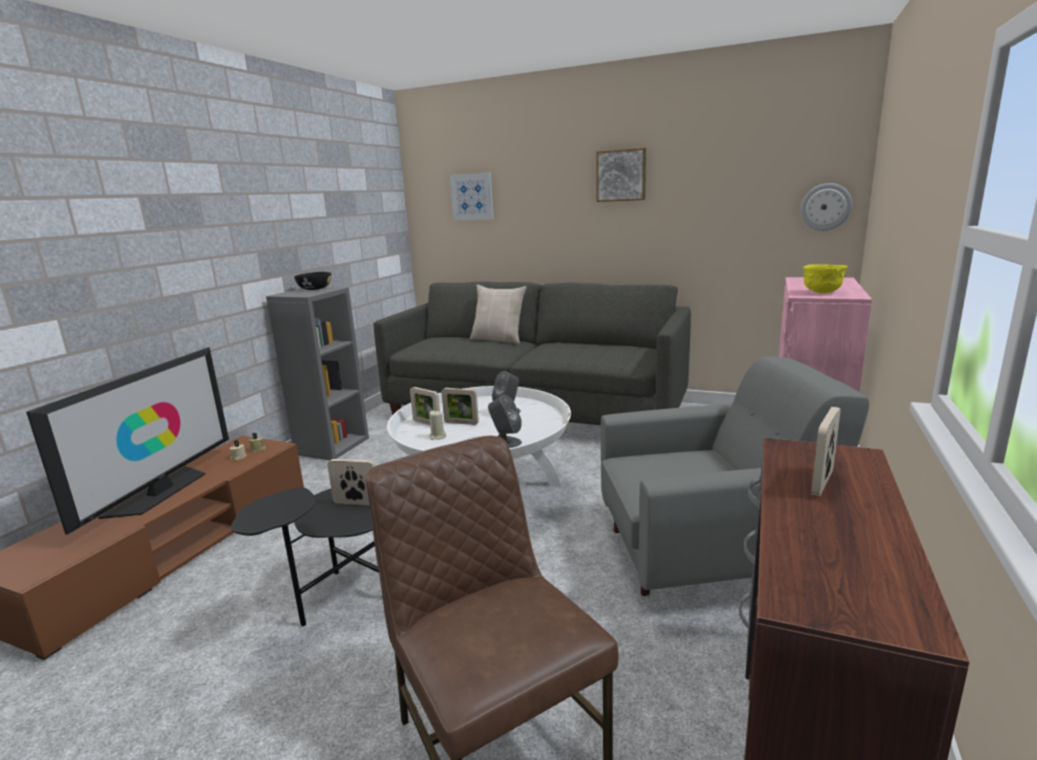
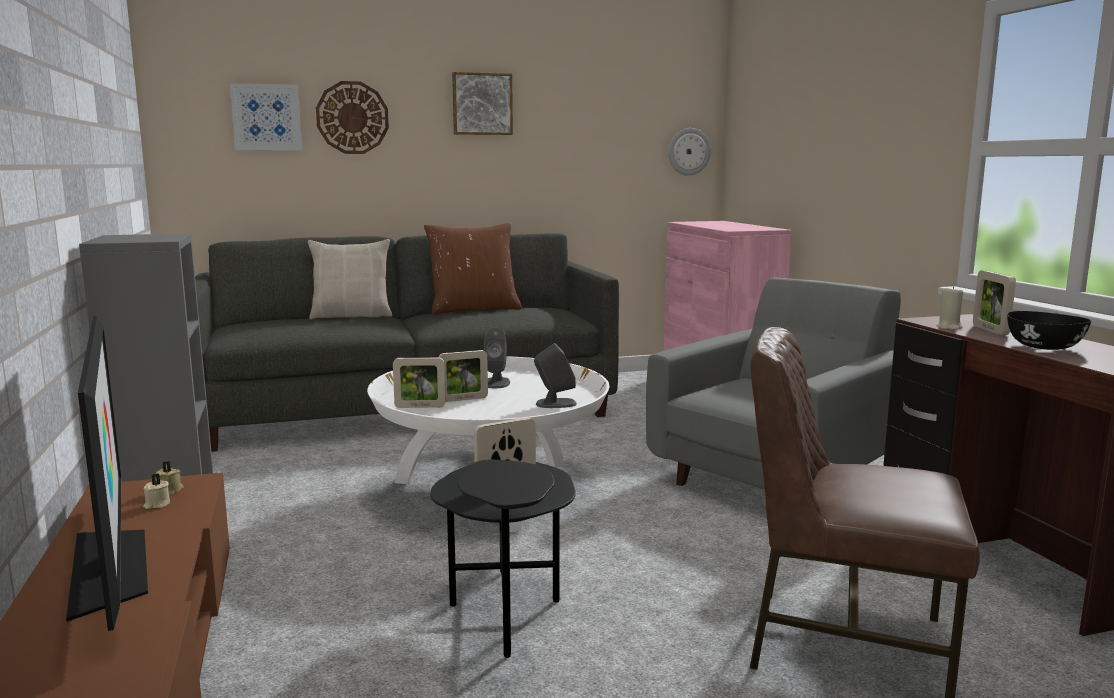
camera: 40 degrees left, 5 degrees down
black bowl [294,272,331,290] -> black bowl moved to [1007,311,1091,350]
beige candle [429,410,446,440] -> beige candle moved to [936,286,963,330]
yellow bowl [803,264,848,293] -> none
none -> wall clock [316,81,389,154]
none -> brown pillow [424,223,522,315]

